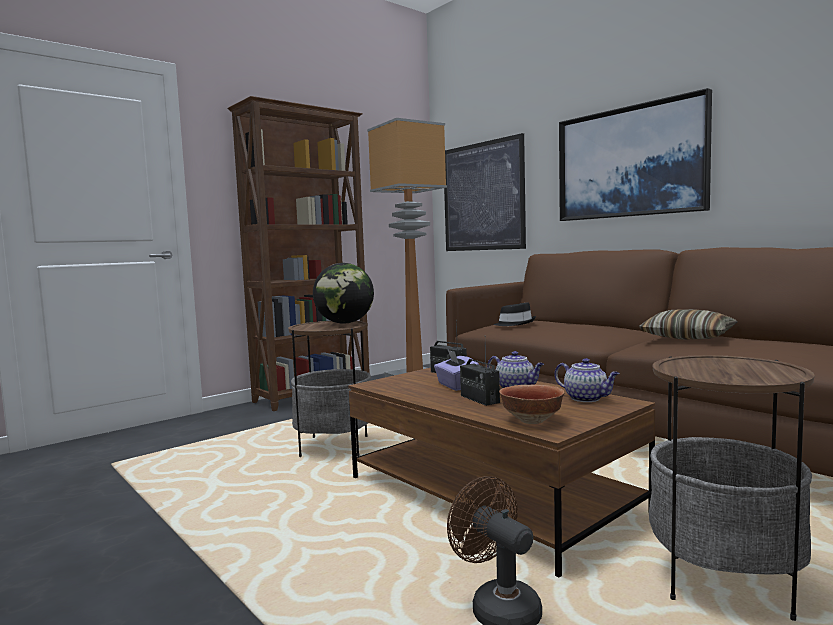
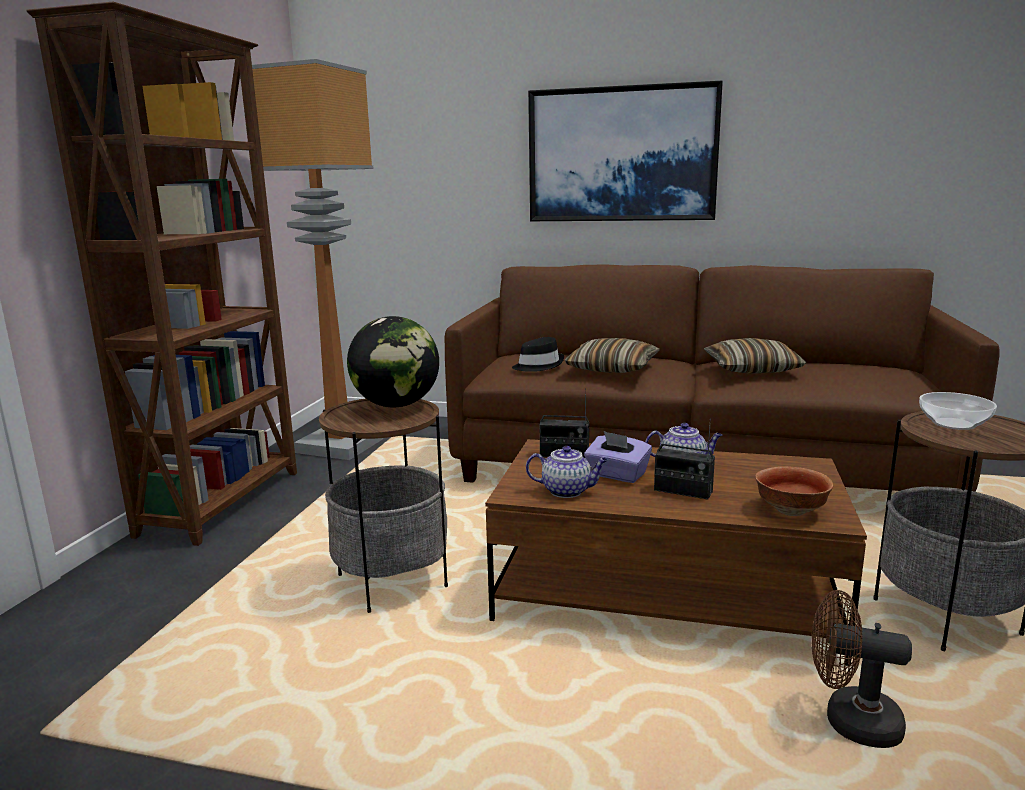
camera: 35 degrees left, 10 degrees up
picture [444,133,526,251] -> none
teapot [555,358,620,402] -> teapot moved to [526,446,608,498]
none -> pillow [564,338,660,373]
none -> bowl [919,392,997,430]

